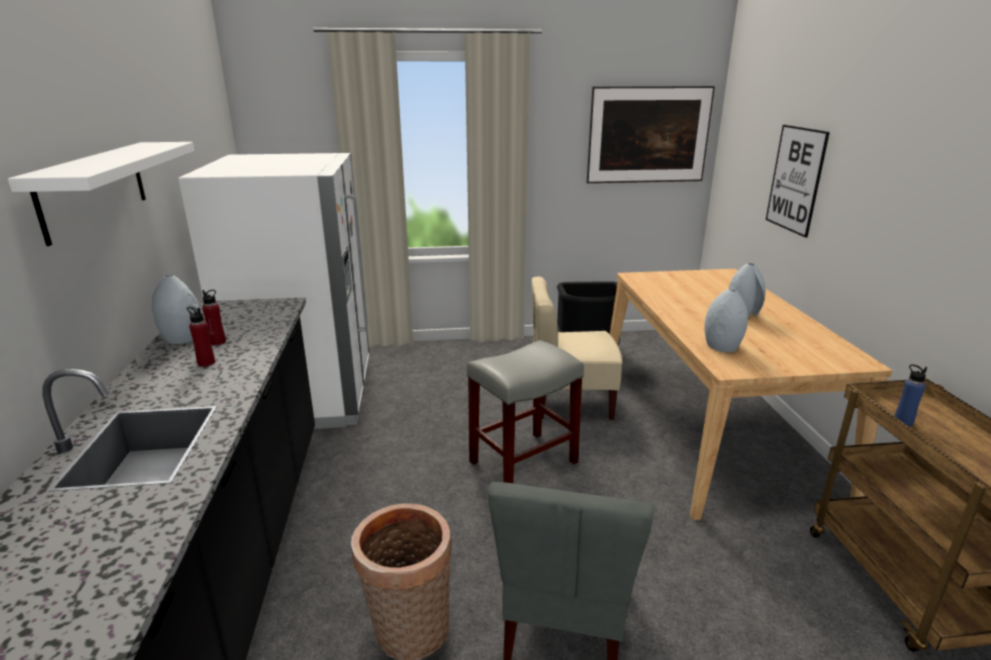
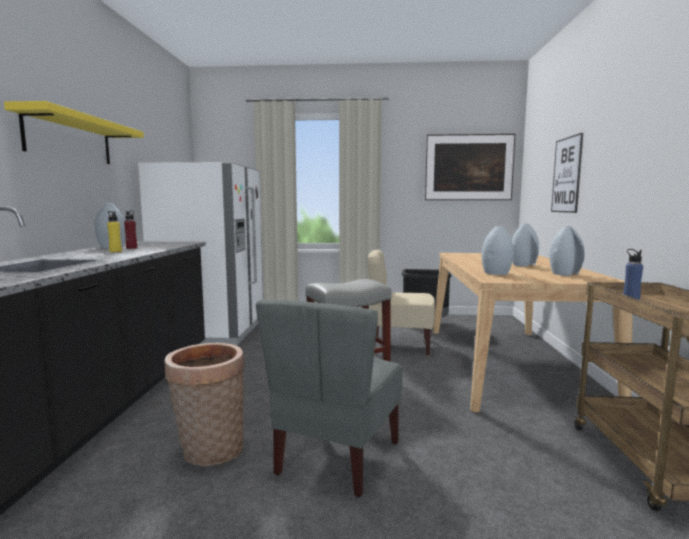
camera: 10 degrees right, 15 degrees down
white shelf [8,142,195,246] -> yellow shelf [4,101,144,164]
red bottle [187,307,215,367] -> yellow bottle [107,211,122,252]
none -> grey vase [549,227,585,276]

